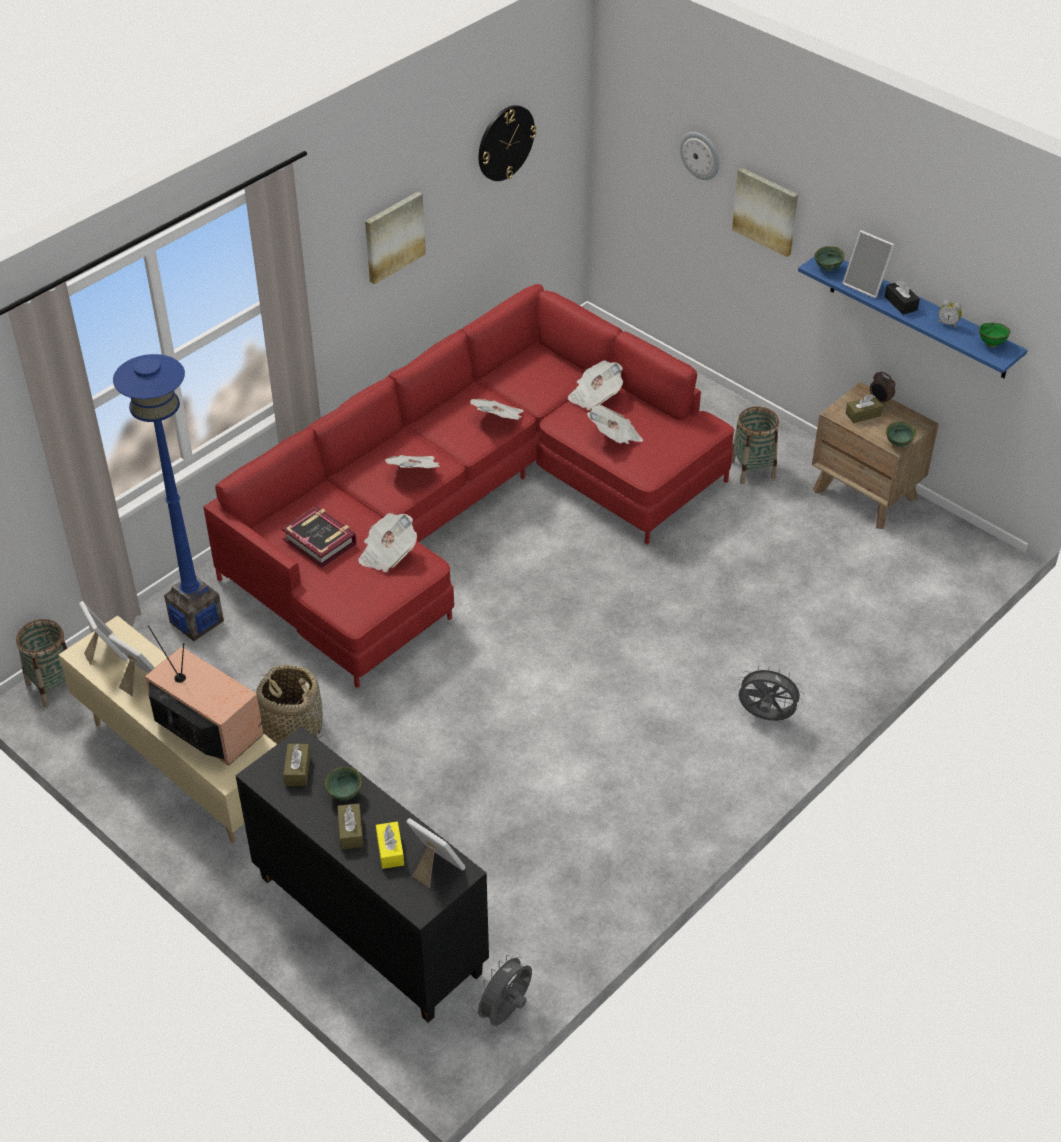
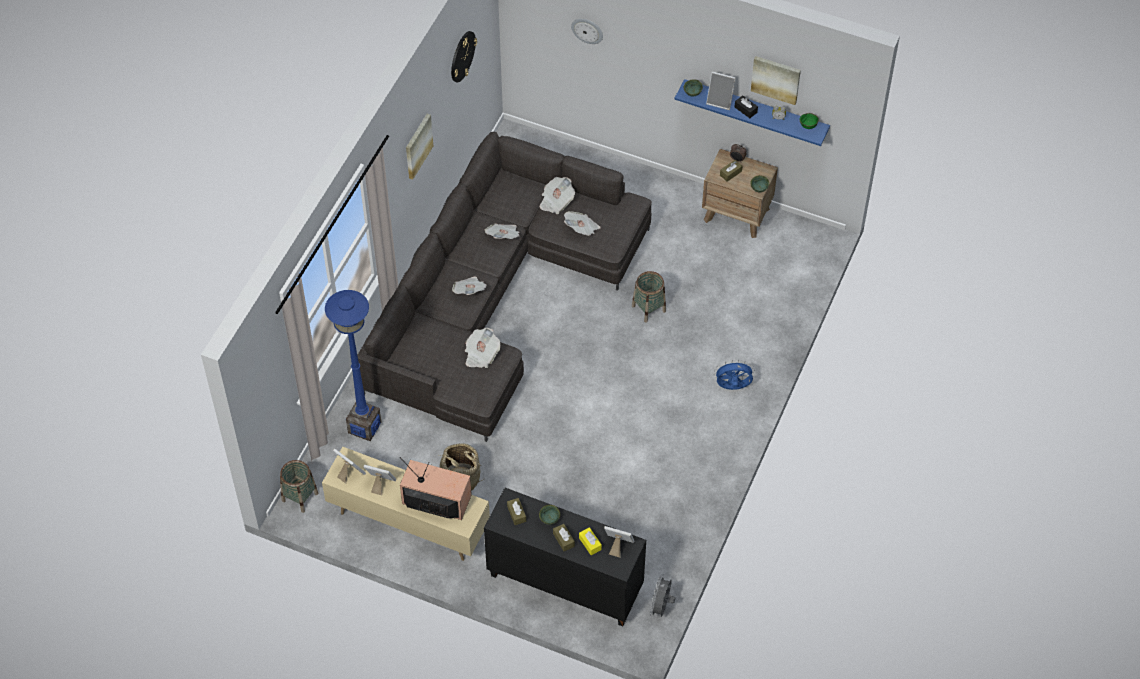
camera: 20 degrees left, 10 degrees up
red sofa [203,284,734,688] -> grey sofa [357,132,652,442]
book [281,506,357,568] -> none
basket [731,406,779,484] -> basket moved to [632,271,666,323]
picture [732,168,798,257] -> picture moved to [751,56,801,105]
grey fan [737,665,804,721] -> blue fan [714,360,755,390]

